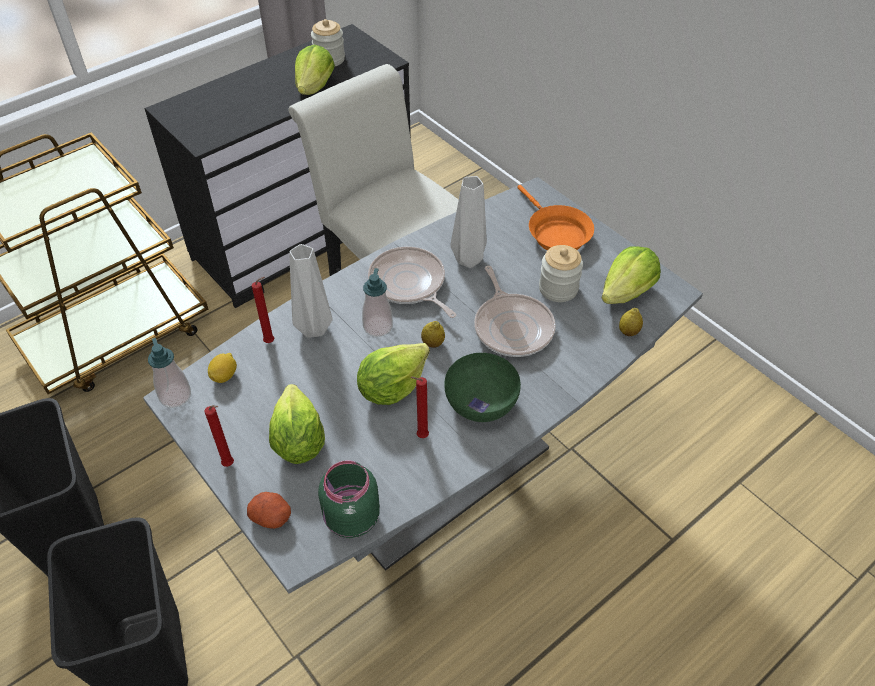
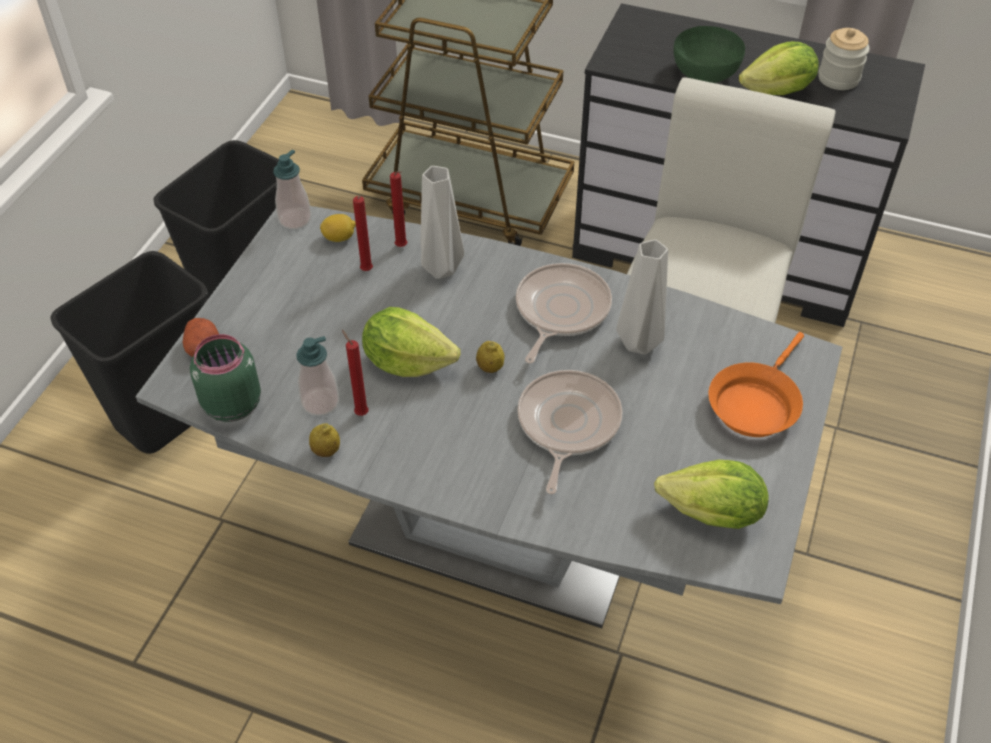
camera: 60 degrees right, 0 degrees up
red candle [205,405,234,467] -> red candle moved to [353,196,373,271]
lettuce [269,384,325,464] -> none
soap dispenser [362,268,393,337] -> soap dispenser moved to [296,336,339,416]
green bowl [444,353,521,422] -> green bowl moved to [673,26,745,83]
frying pan [474,266,556,357] -> frying pan turned 150 degrees clockwise [517,370,623,494]
jar [539,245,583,302] -> none
lemon [619,308,643,336] -> lemon moved to [309,423,340,457]

